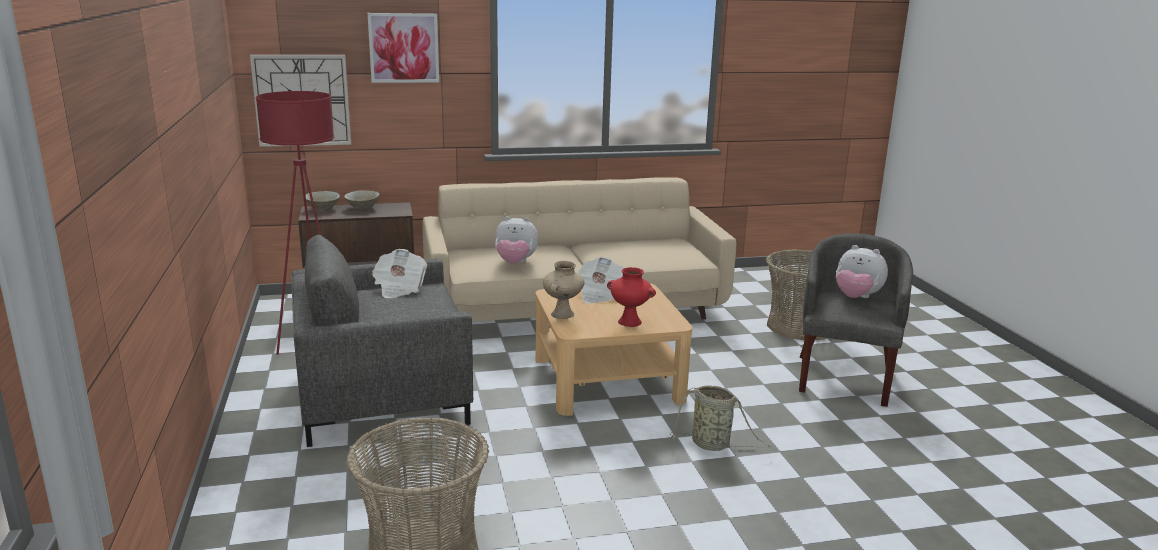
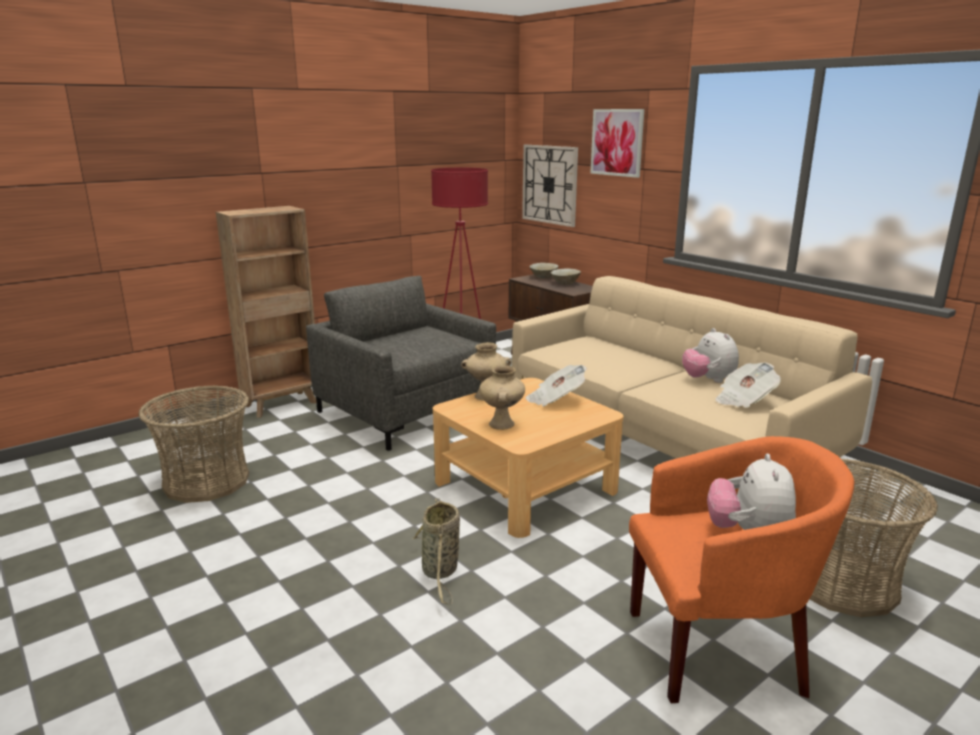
camera: 65 degrees right, 0 degrees up
newspaper [372,249,427,298] -> newspaper moved to [715,362,781,408]
plush toy [495,216,538,264] -> plush toy moved to [682,328,739,383]
red vase [607,267,656,327] -> beige vase [479,365,525,430]
grey armchair [799,233,913,407] -> orange armchair [629,436,854,704]
none -> brown bookcase [216,206,316,418]

